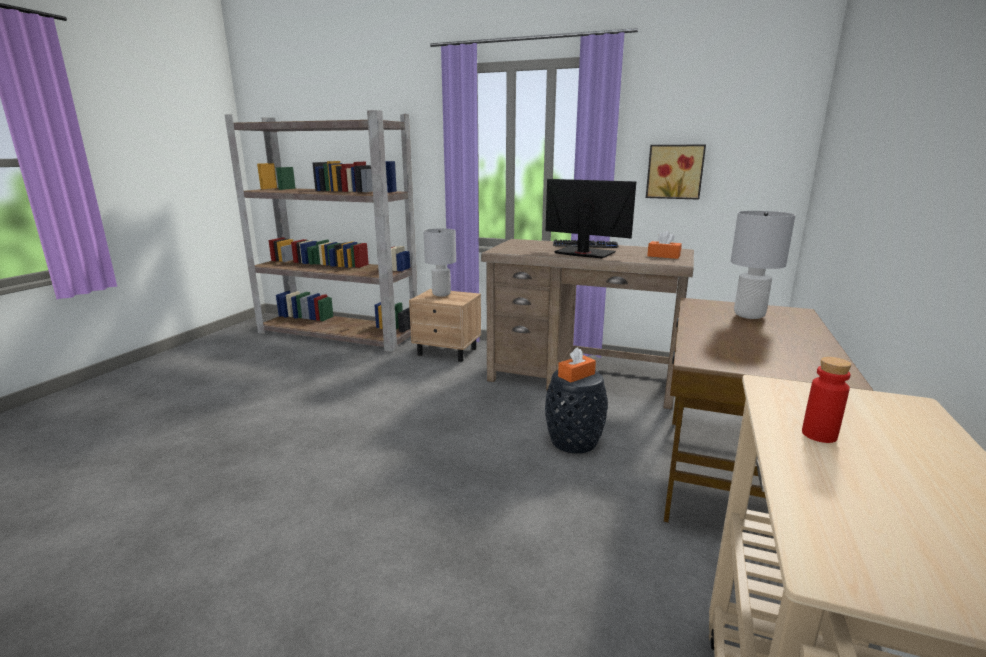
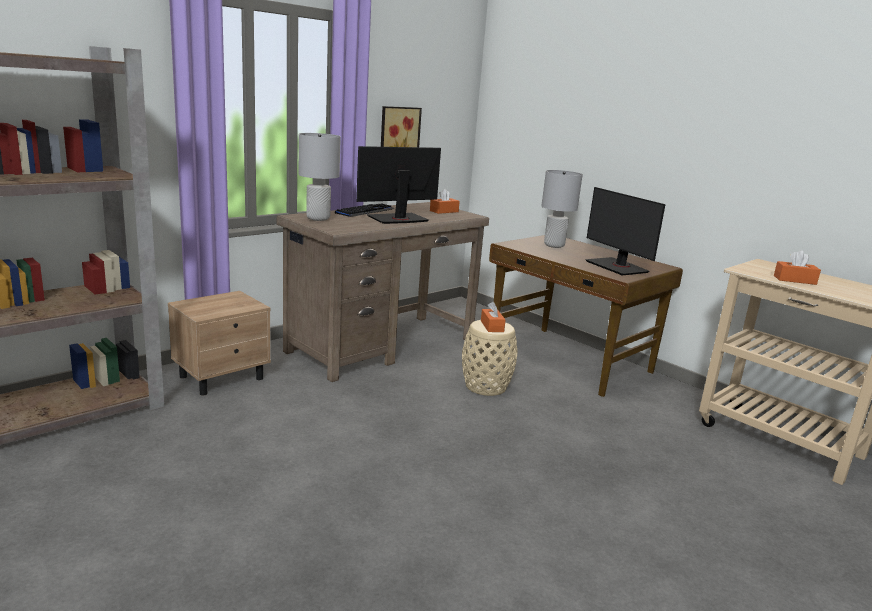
camera: 65 degrees left, 0 degrees up
grey table lamp [423,228,456,297] -> grey table lamp moved to [299,133,341,221]
black stool [545,370,608,453] -> beige stool [462,320,517,396]
red bottle [802,357,852,443] -> orange tissue box [774,250,821,285]
none -> monitor [585,187,665,276]

